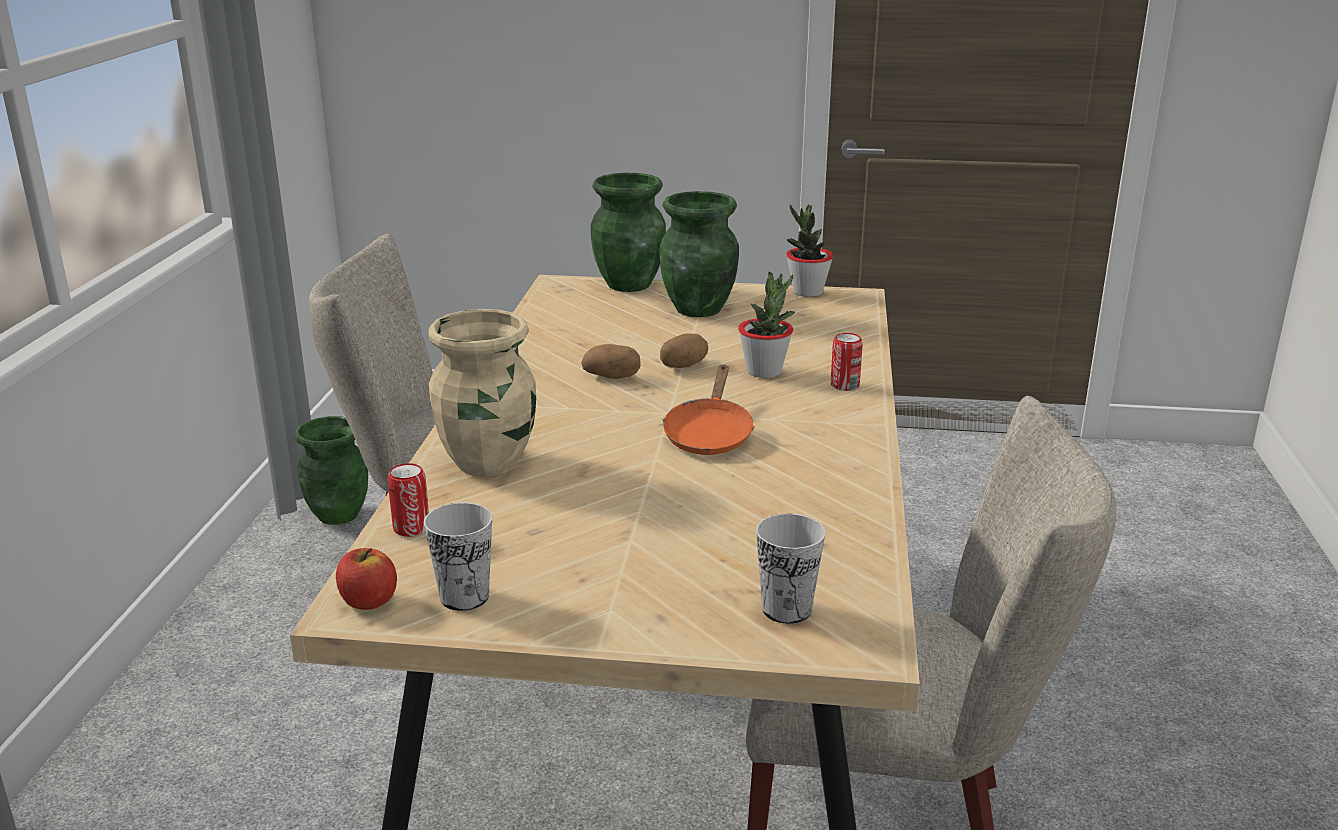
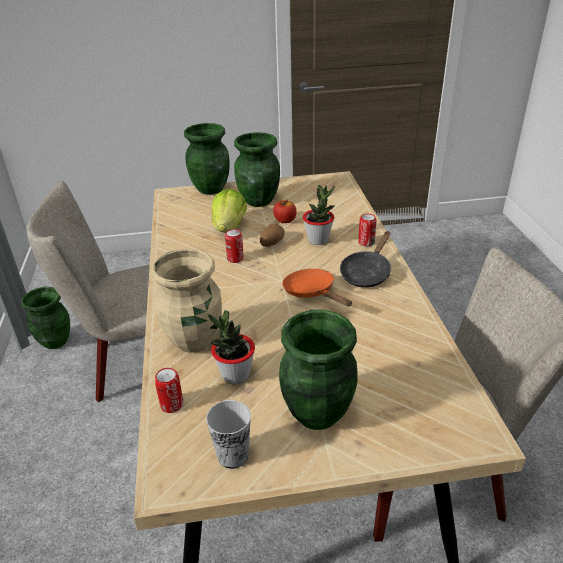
camera: 15 degrees left, 10 degrees up
apple [336,548,397,610] -> apple moved to [273,200,297,223]
potato [581,344,641,379] -> can [225,229,244,263]
orange frying pan [662,365,755,455] -> orange frying pan turned 150 degrees clockwise [282,269,352,306]
cup [756,514,825,624] -> none
potted plant [786,204,833,297] -> potted plant moved to [207,310,255,385]
none -> lettuce [212,189,247,232]
none -> green vase [279,310,357,430]
none -> black frying pan [340,231,391,288]

